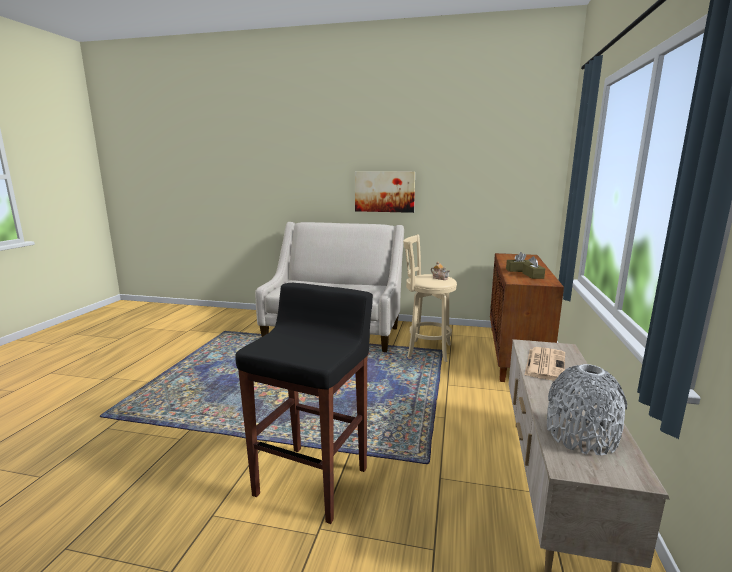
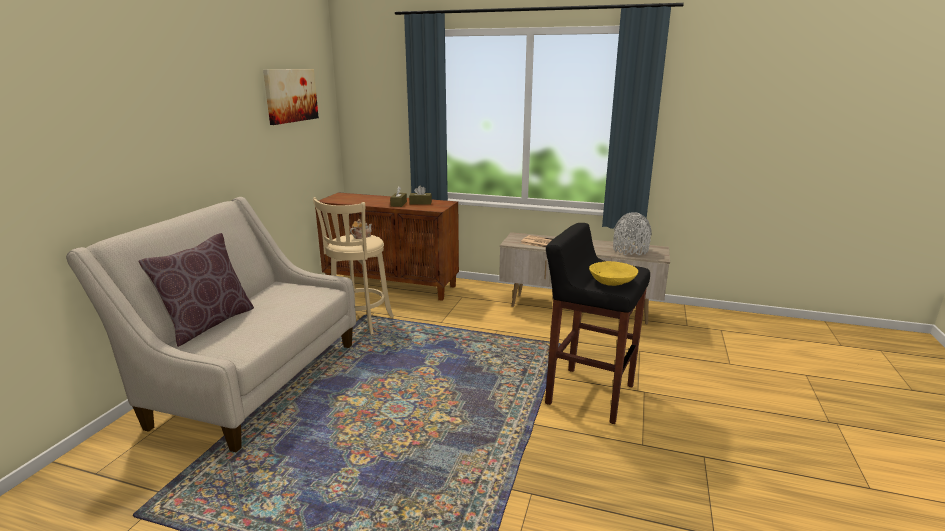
camera: 85 degrees left, 5 degrees up
picture [355,172,415,213] -> picture moved to [263,69,319,125]
none -> brown pillow [138,233,254,347]
none -> yellow bowl [589,261,638,286]

